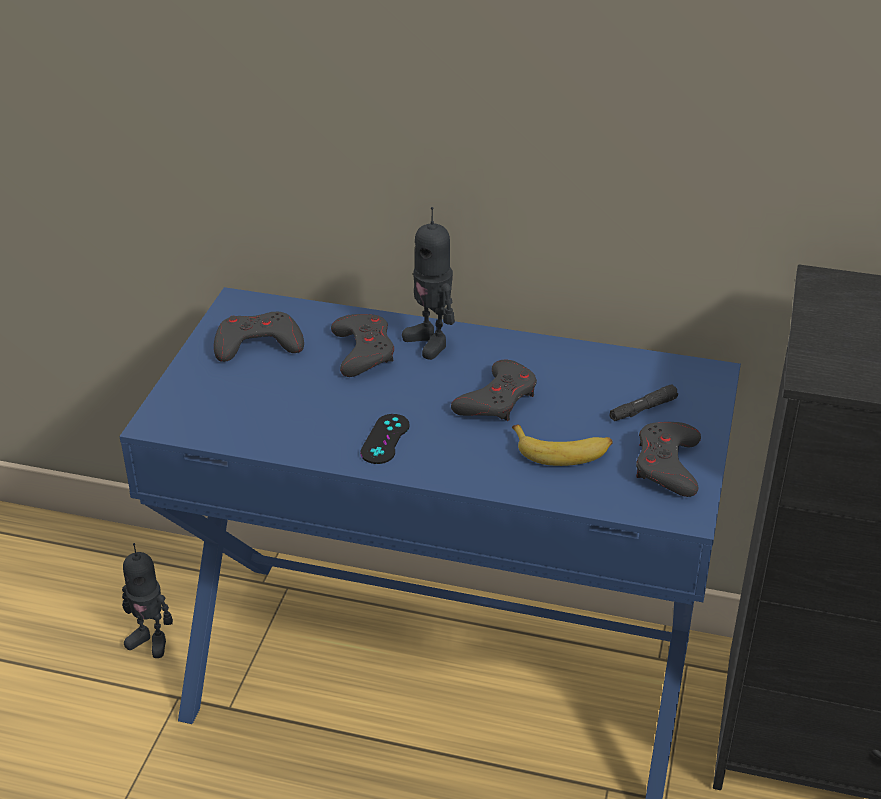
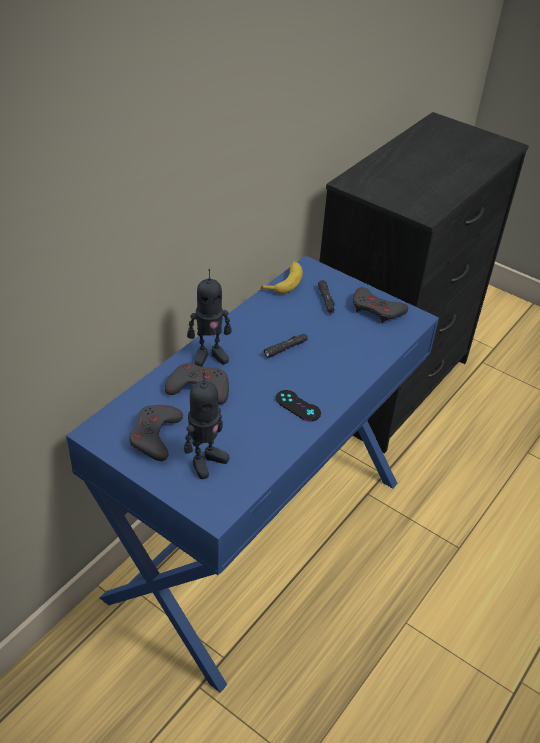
camera: 70 degrees left, 5 degrees up
toy robot [122,543,173,658] -> toy robot moved to [184,372,230,479]
grey game controller [451,360,537,421] -> black flashlight [264,334,308,358]
banana [512,425,613,466] -> banana moved to [260,261,303,294]

